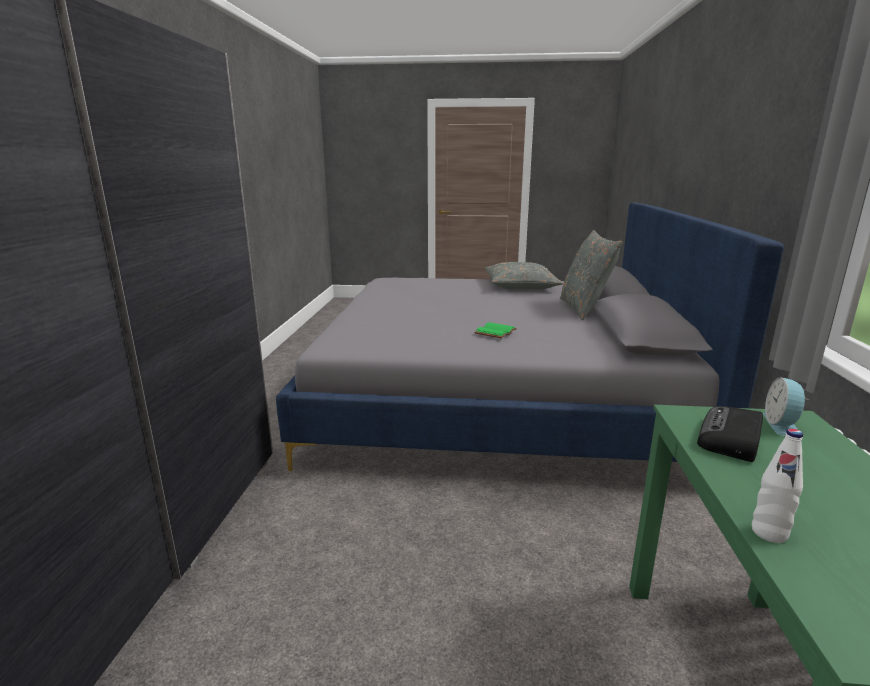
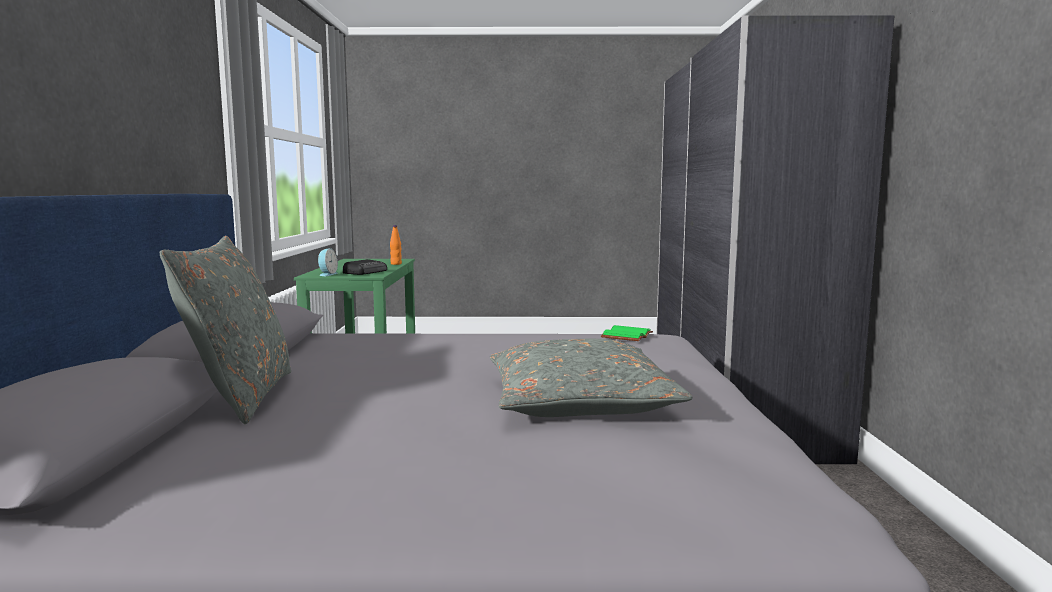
camera: 175 degrees right, 10 degrees down
green book [474,322,517,338] -> green book moved to [601,325,653,341]
grey pillow [485,262,563,290] -> grey pillow moved to [490,339,693,417]
white bottle [752,429,803,543] -> orange bottle [390,225,402,265]

